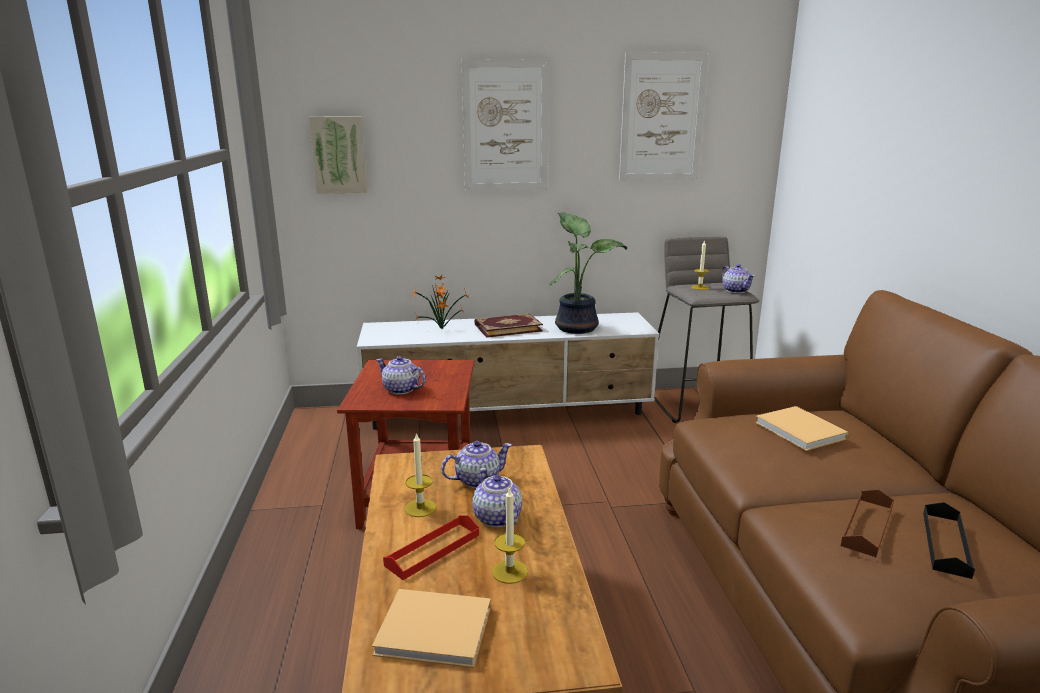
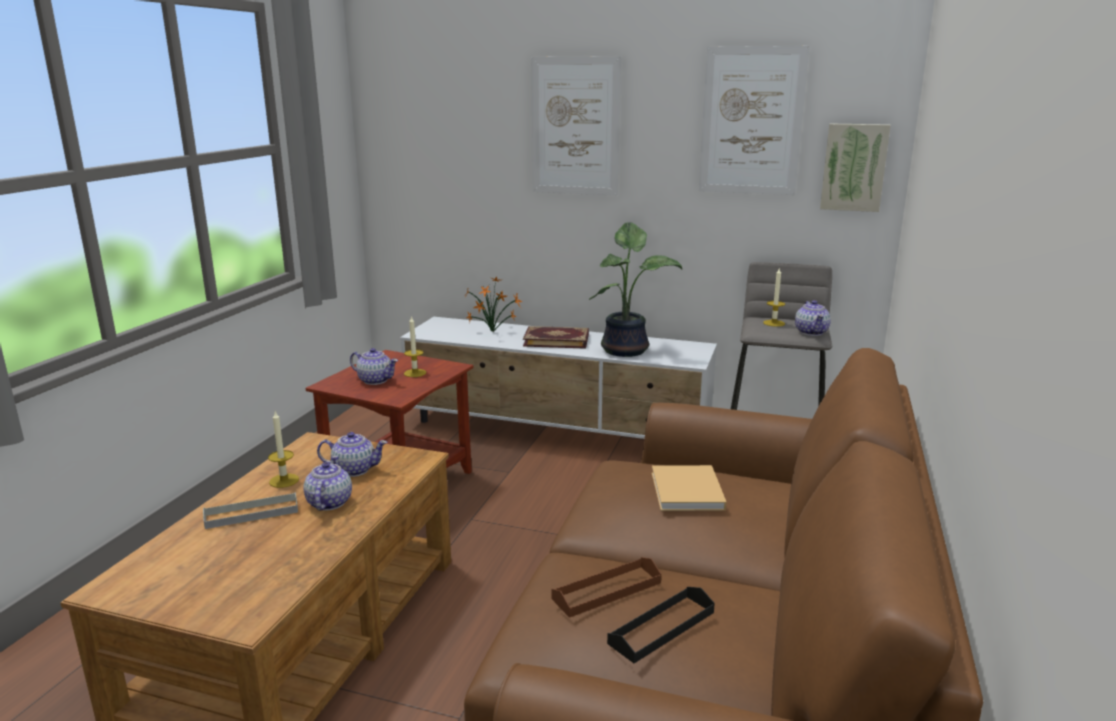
camera: 25 degrees right, 0 degrees up
picture [309,117,367,194] -> picture moved to [820,123,891,212]
beige book [372,589,491,668] -> none
teapot [376,356,426,394] -> teapot turned 150 degrees clockwise [350,348,398,385]
red tray [383,515,479,580] -> grey tray [203,492,298,529]
candle [492,487,528,584] -> candle moved to [404,316,426,377]

